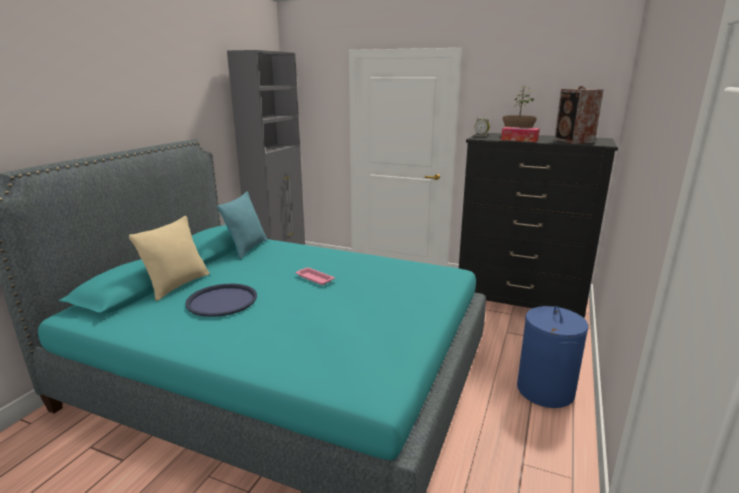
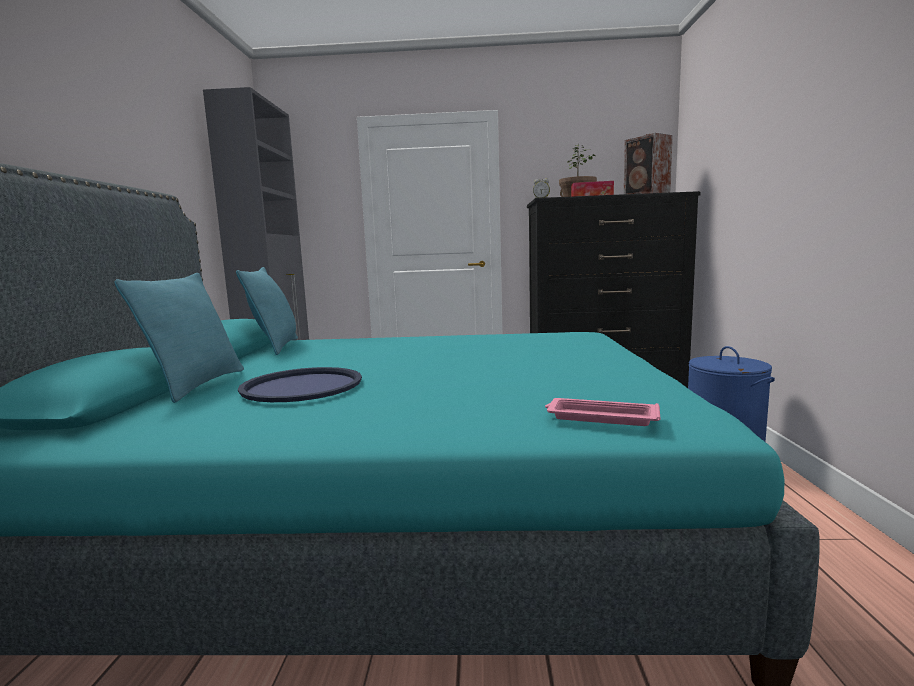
camera: 20 degrees left, 10 degrees down
beige pillow [129,216,210,301] -> turquoise pillow [114,273,244,403]
pink tray [295,267,335,285] -> pink tray moved to [545,398,660,426]

